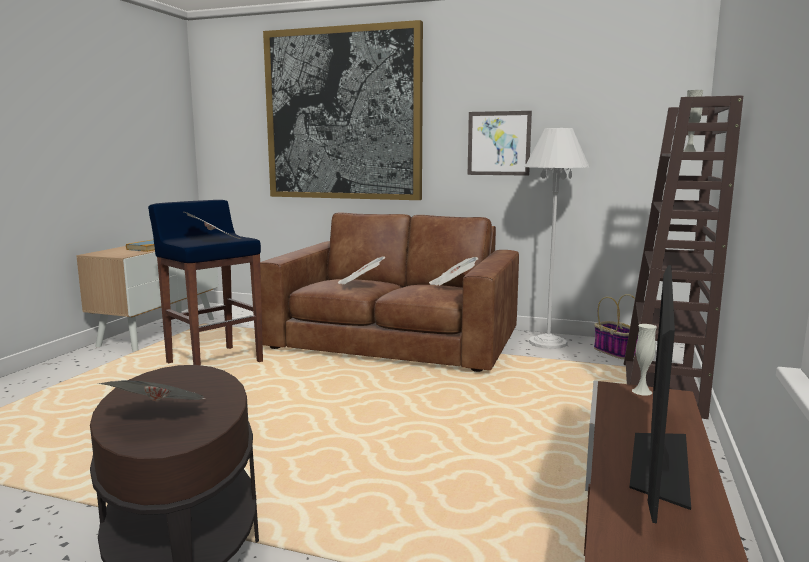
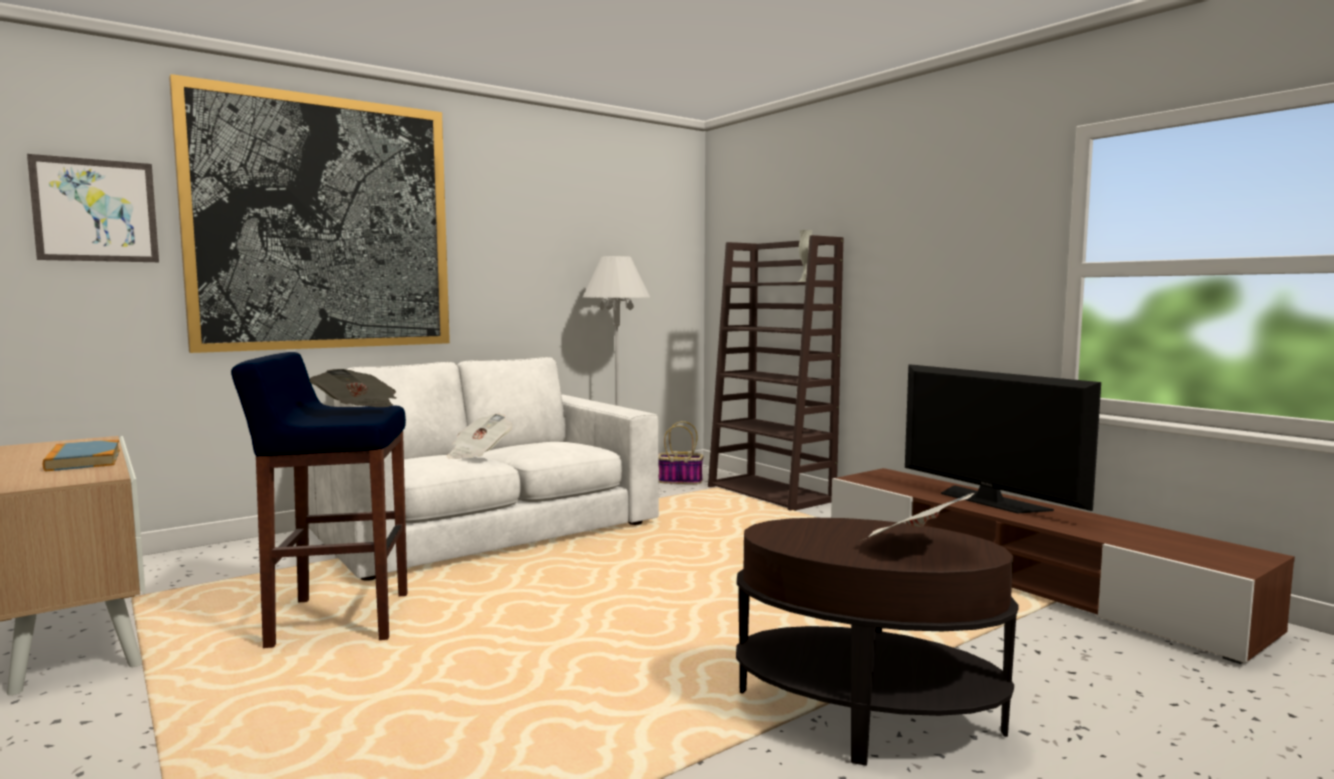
camera: 55 degrees left, 5 degrees down
brown sofa [260,212,519,372] -> white sofa [308,357,659,581]
newspaper [429,257,478,286] -> none
picture [468,111,532,176] -> picture moved to [27,154,159,262]
white vase [632,324,657,395] -> none

